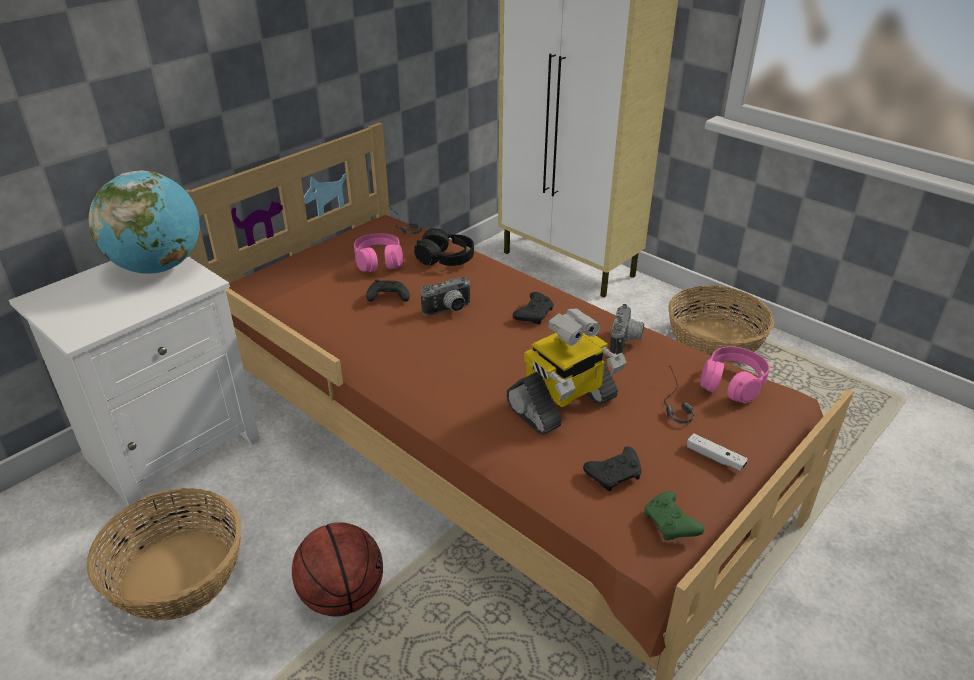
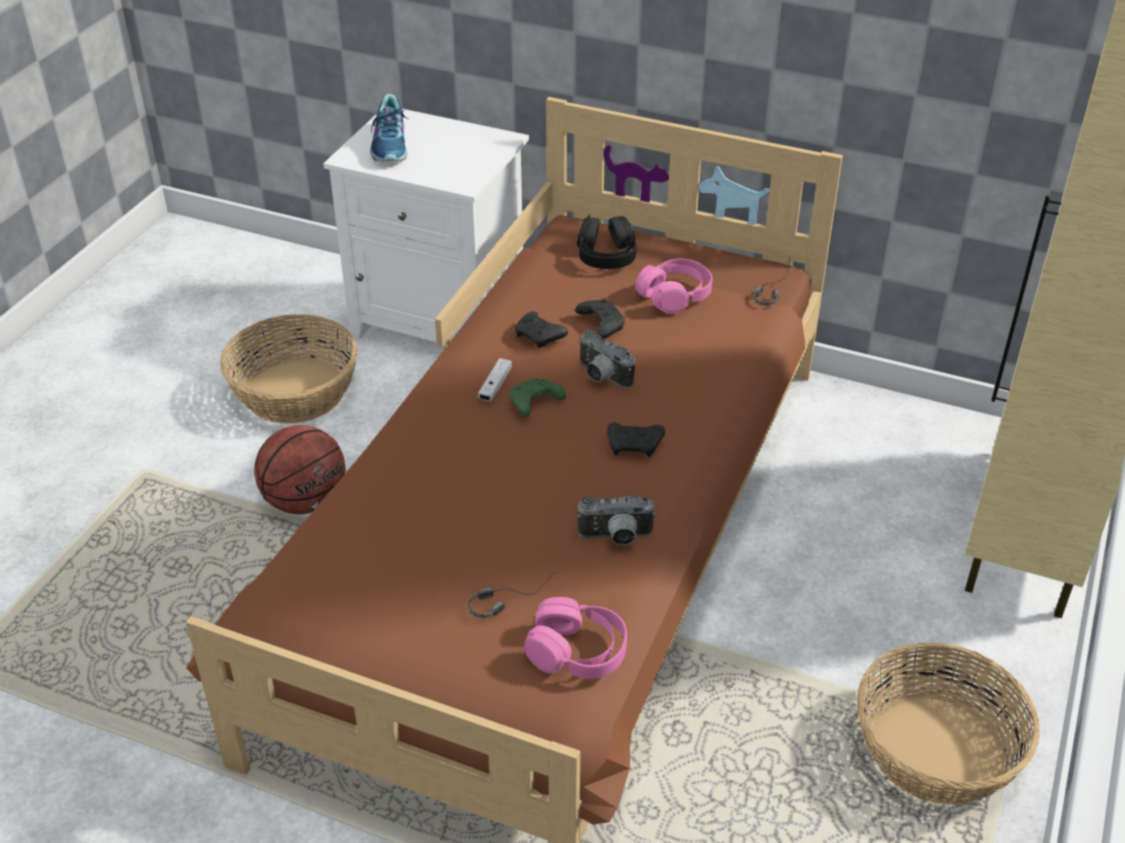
camera: 70 degrees right, 5 degrees up
globe [89,170,200,274] -> none
black headphones [414,228,474,266] -> black headphones moved to [577,215,637,269]
toy robot [506,309,626,435] -> none
black game controller [583,446,641,491] -> black game controller moved to [515,311,568,348]
green game controller [644,491,704,540] -> green game controller moved to [510,378,566,416]
white game controller [687,433,748,471] -> white game controller moved to [478,358,512,401]
none -> shoe [370,94,408,161]

